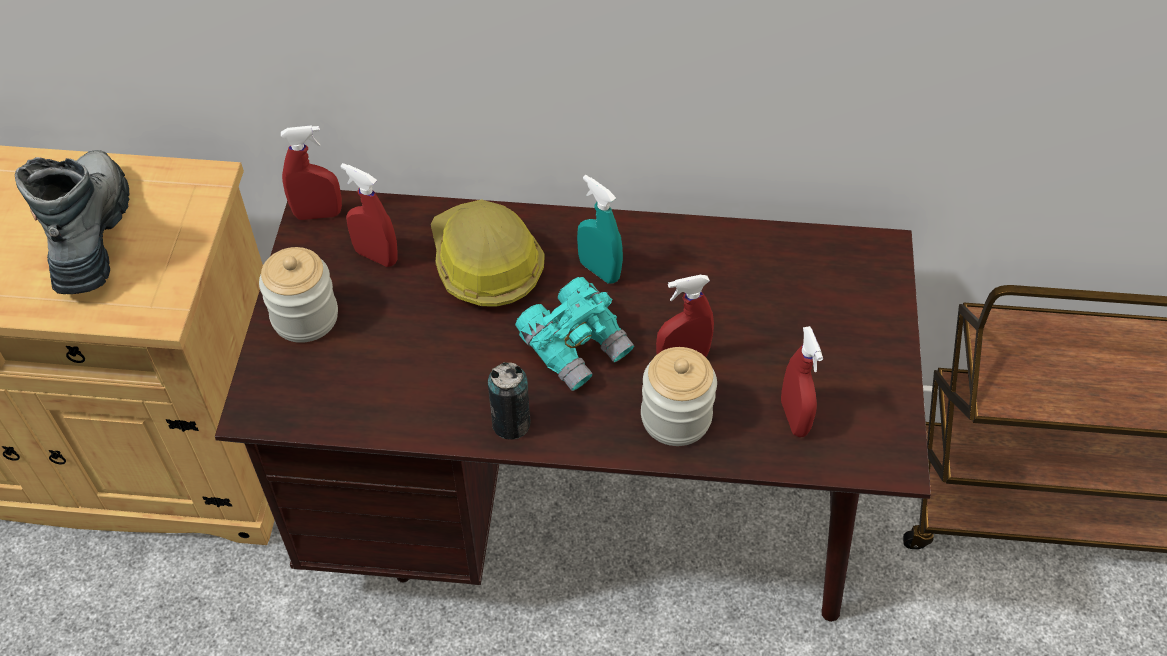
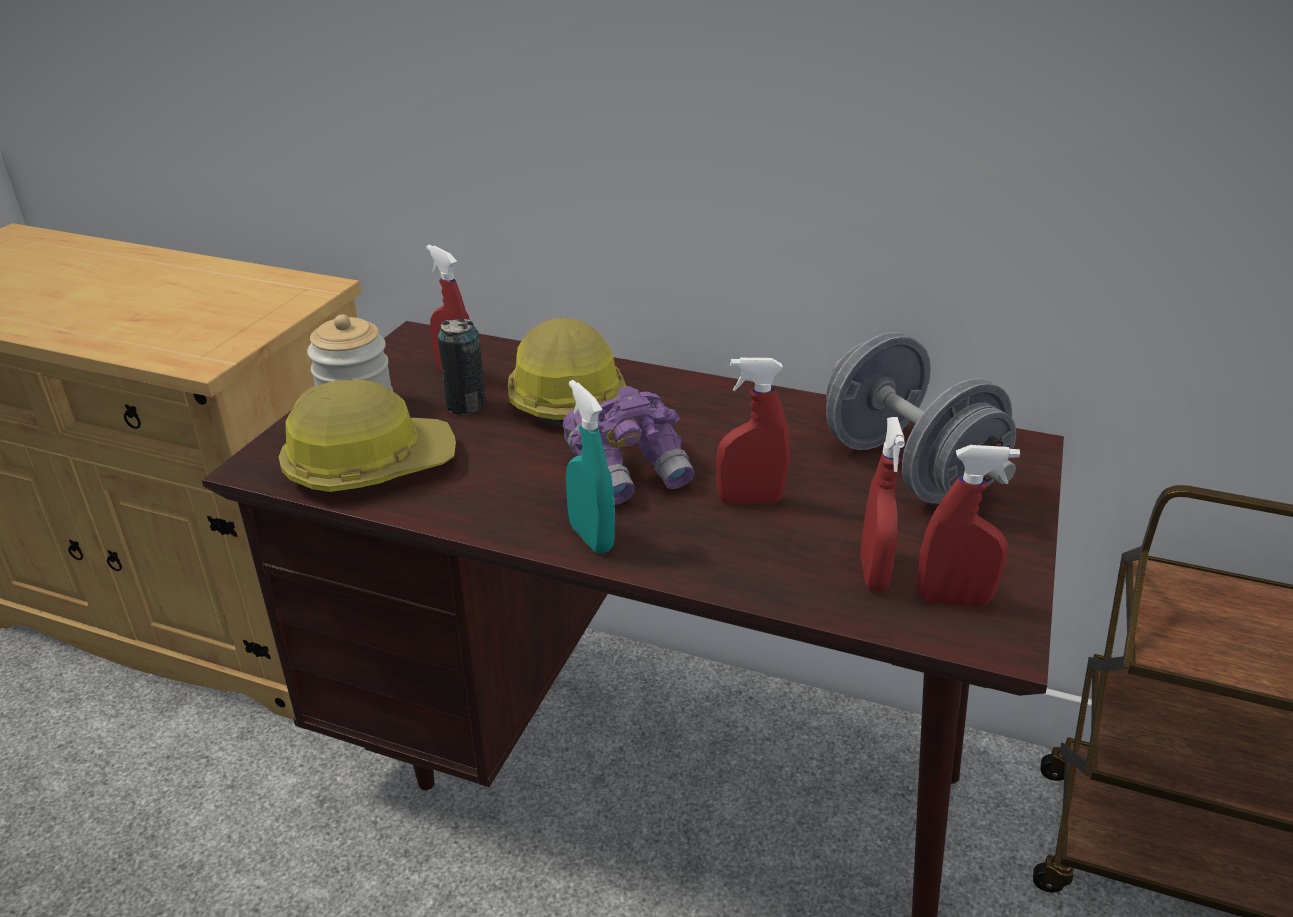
camera: 15 degrees right, 20 degrees down
boot [15,150,130,294] -> none
red spray bottle [281,125,342,220] -> red spray bottle moved to [917,445,1020,606]
can [488,362,530,440] -> can moved to [438,318,486,415]
turquoise binoculars [515,277,634,391] -> purple binoculars [563,386,695,505]
turquoise spray bottle [577,175,623,284] -> turquoise spray bottle moved to [566,380,615,554]
jar [641,347,717,446] -> none
none -> hard hat [279,379,456,492]
none -> grey dumbbell [826,332,1016,504]

